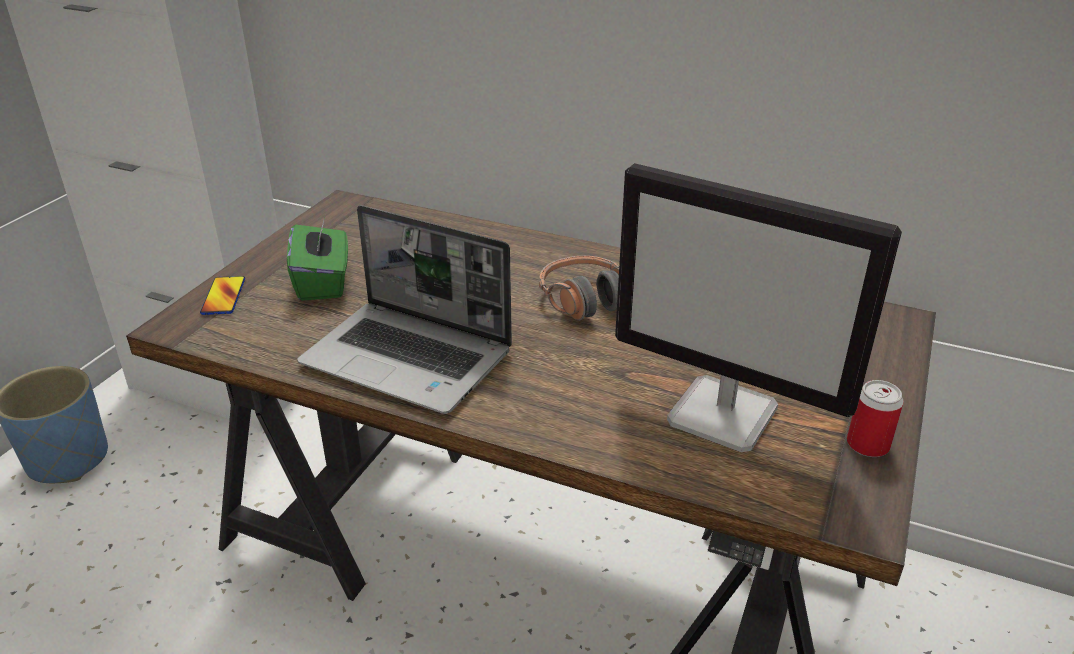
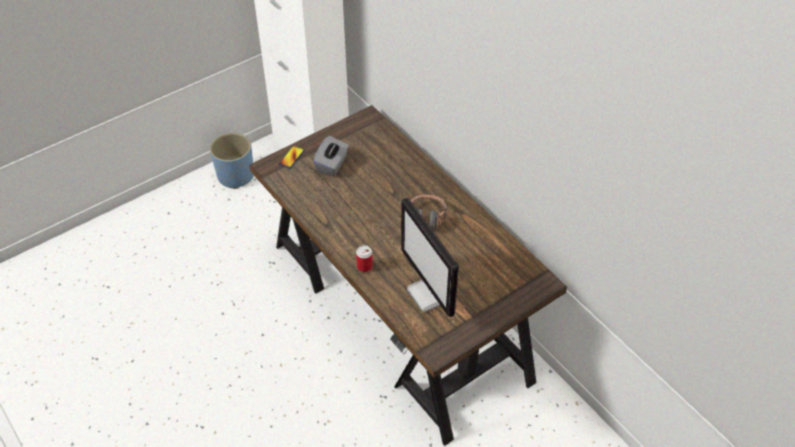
camera: 30 degrees right, 15 degrees up
green tissue box [287,215,348,301] -> grey tissue box [313,136,349,176]
laptop [297,205,512,414] -> none
can [847,380,904,457] -> can moved to [356,245,373,272]

